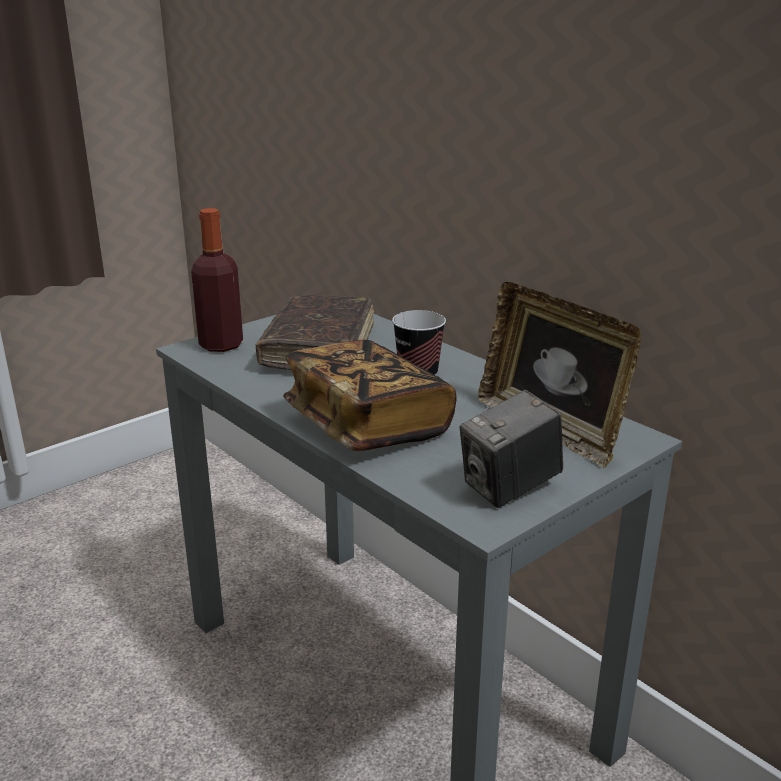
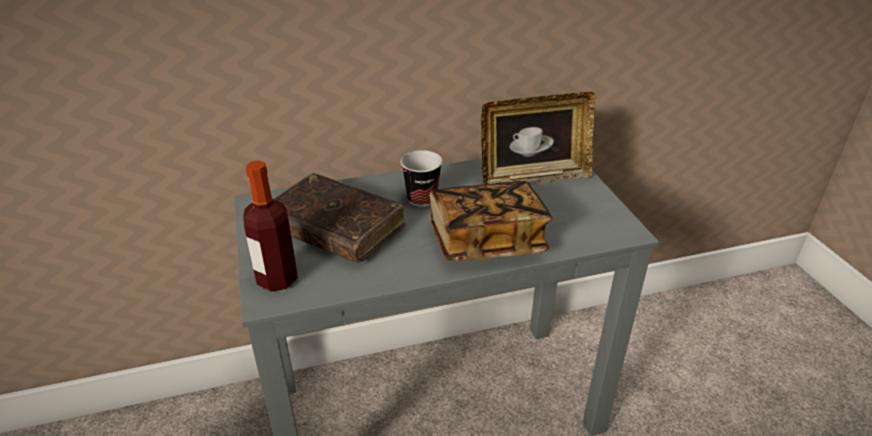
camera: 65 degrees left, 10 degrees up
camera [459,390,563,508] -> none

